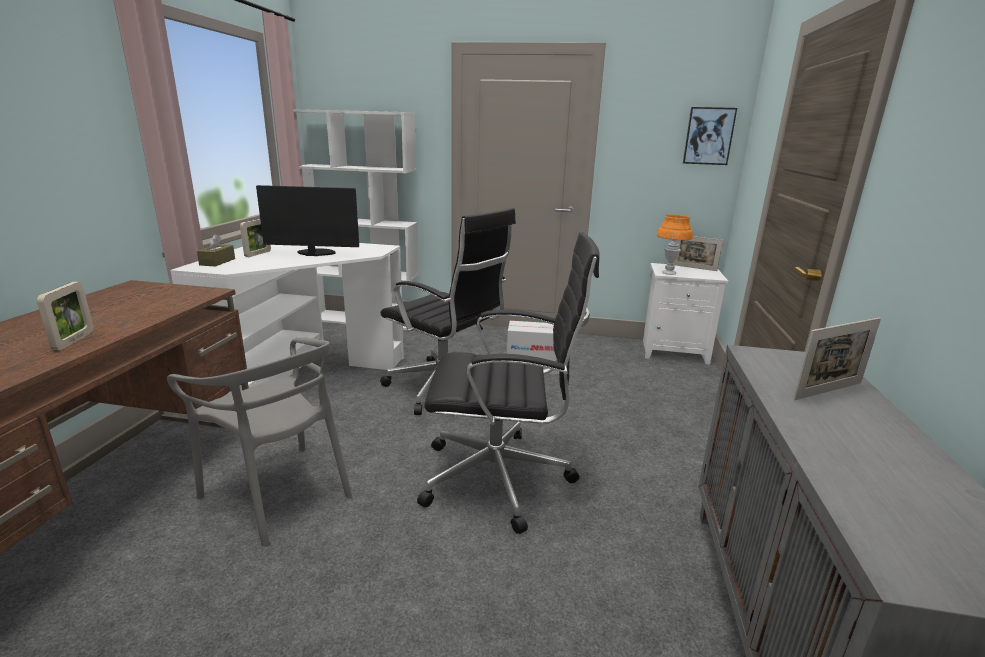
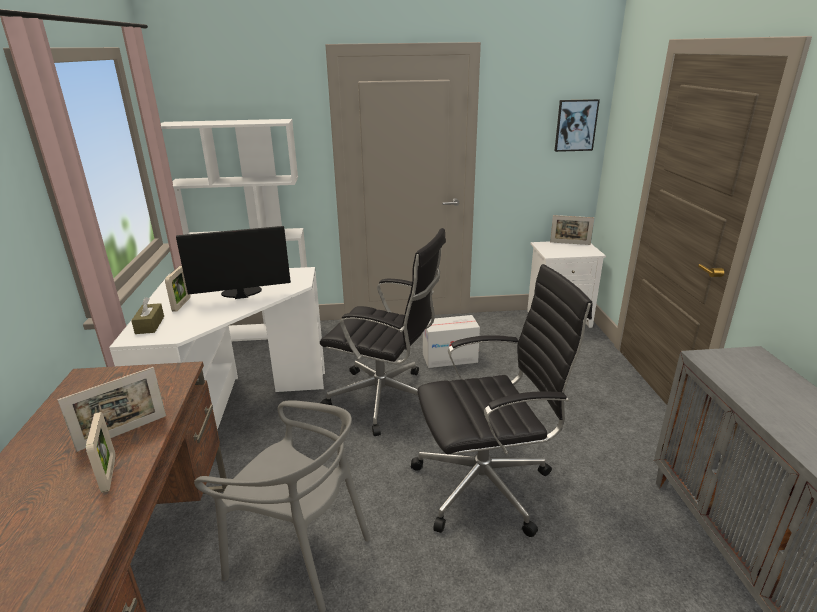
camera: 15 degrees left, 5 degrees up
orange table lamp [657,214,693,275] -> none
picture frame [794,318,881,400] -> picture frame moved to [58,367,166,452]

